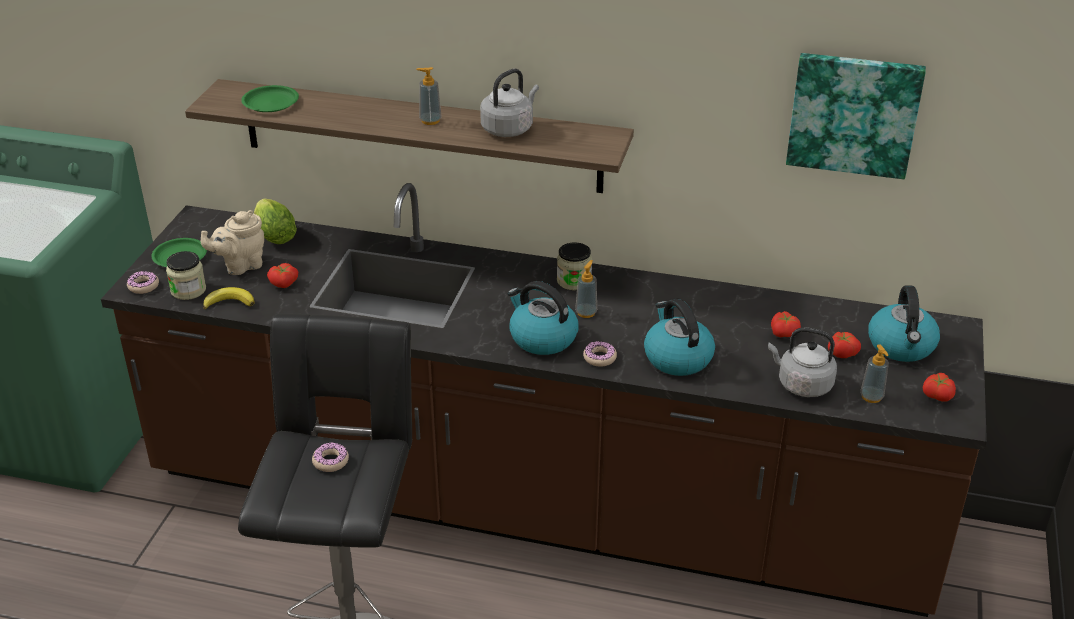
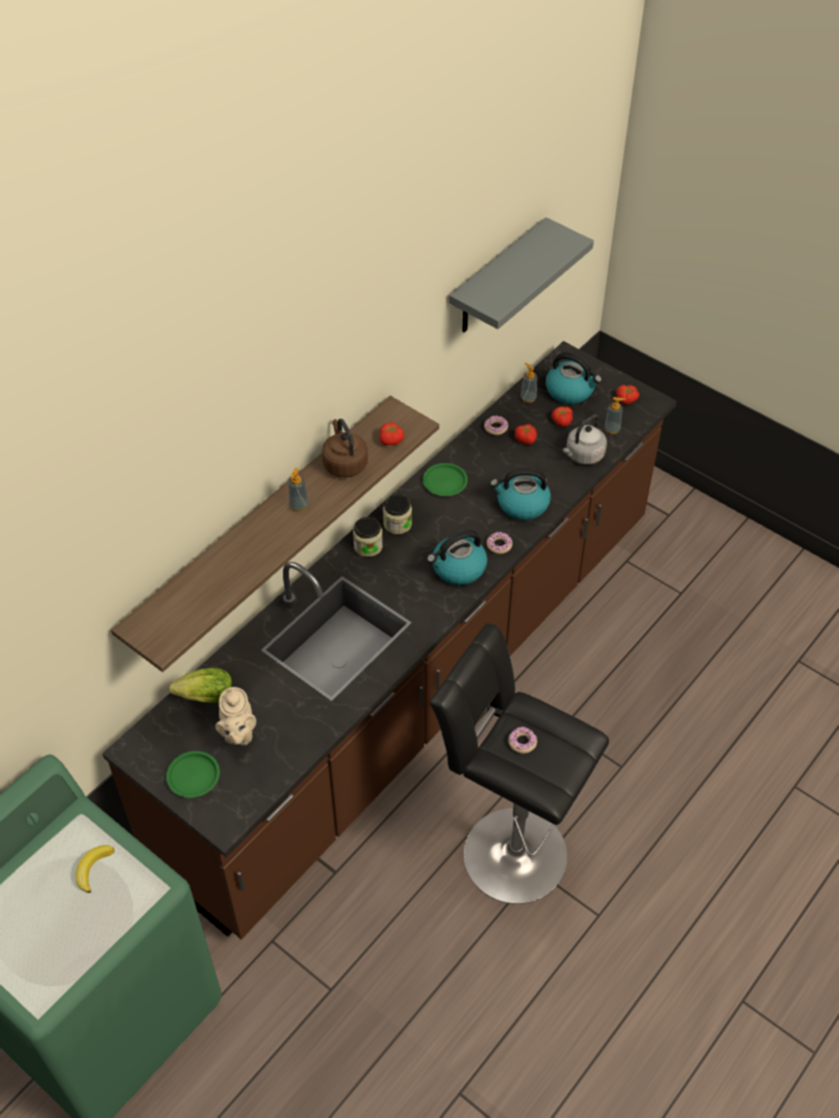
camera: 65 degrees left, 15 degrees up
donut [127,271,159,294] -> donut moved to [484,415,508,435]
jar [166,251,206,300] -> jar moved to [353,517,383,557]
banana [203,287,255,309] -> banana moved to [75,845,115,893]
green plate [241,85,299,112] -> green plate moved to [423,463,468,496]
tomato [267,263,298,288] -> tomato moved to [380,422,404,445]
grey kettle [480,69,539,137] -> brown kettle [322,419,368,477]
soap dispenser [575,260,597,318] -> soap dispenser moved to [520,363,537,403]
picture [786,53,926,179] -> grey shelf [449,217,594,332]

